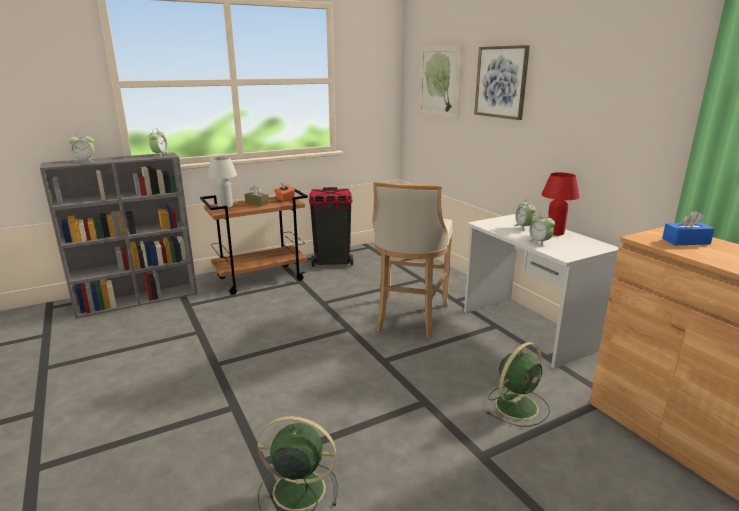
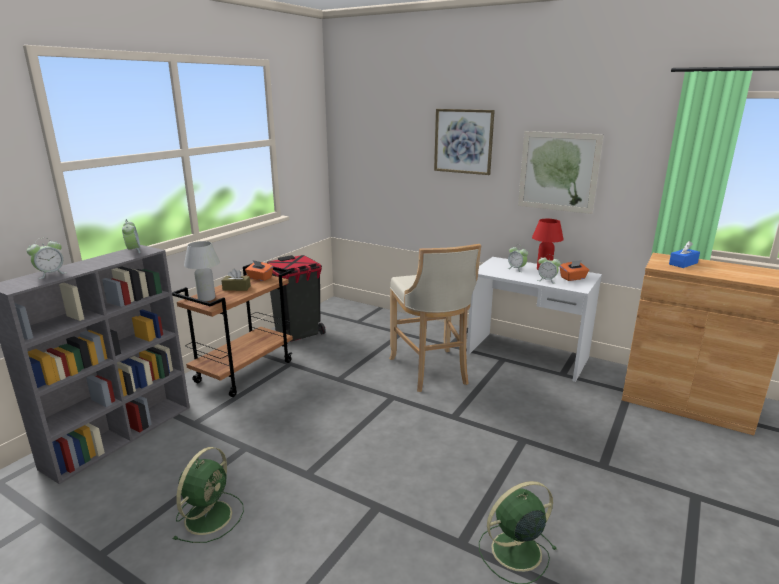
camera: 30 degrees left, 0 degrees up
picture [419,45,463,119] -> picture moved to [518,131,604,214]
green fan [486,342,550,427] -> green fan moved to [173,447,244,543]
none -> orange tissue box [560,260,589,281]

